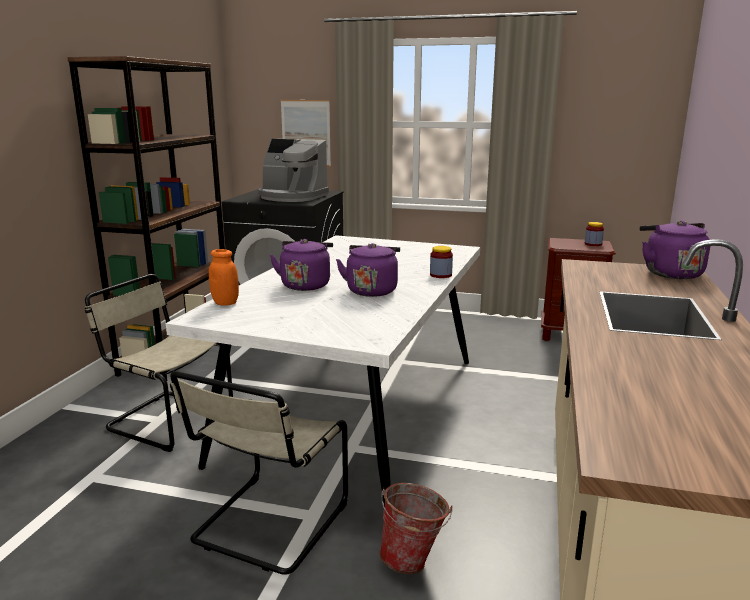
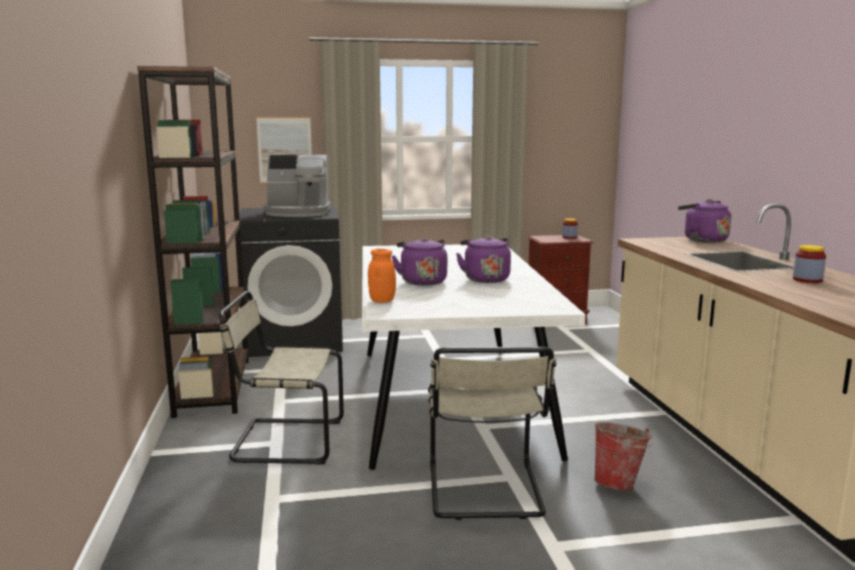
camera: 25 degrees left, 5 degrees down
jar [430,246,453,278] -> jar moved to [793,245,826,283]

